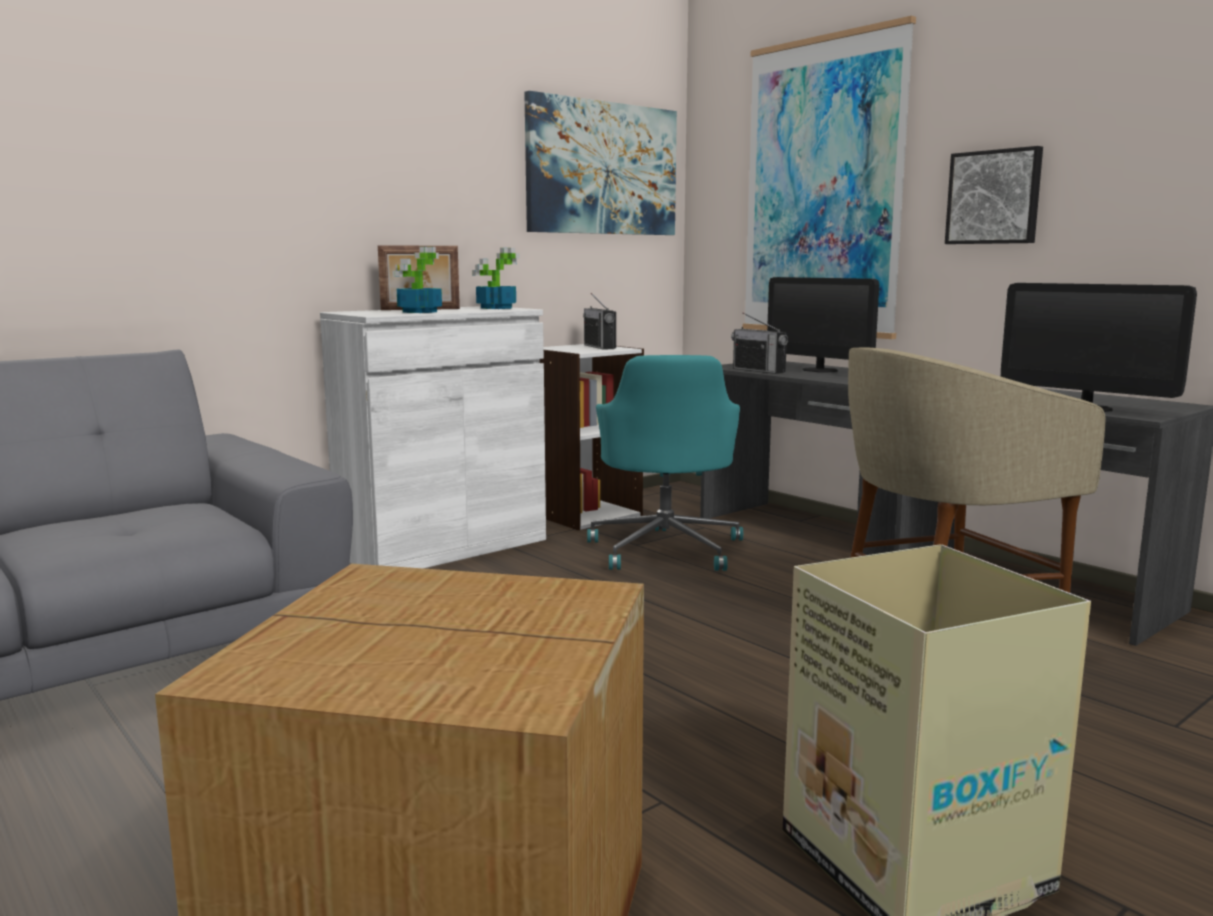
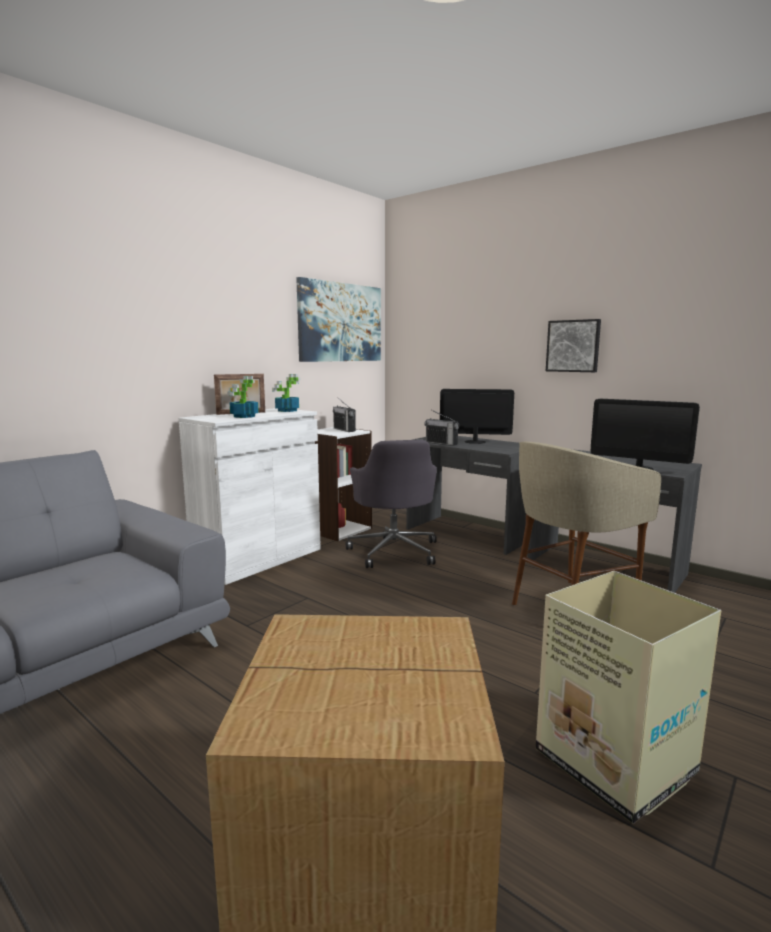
camera: 10 degrees left, 0 degrees up
turquoise office chair [587,355,743,571] -> grey office chair [346,440,437,568]
picture [743,16,916,339] -> none
monitor [767,277,879,372] -> monitor turned 150 degrees clockwise [440,389,514,444]

